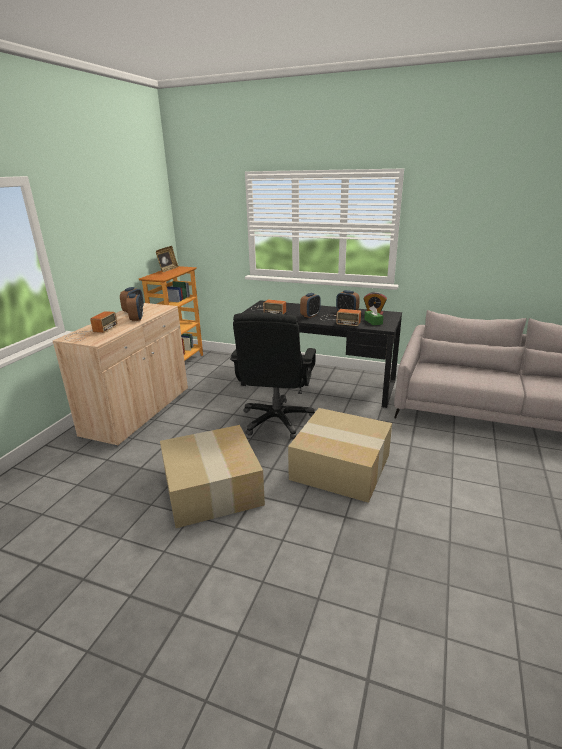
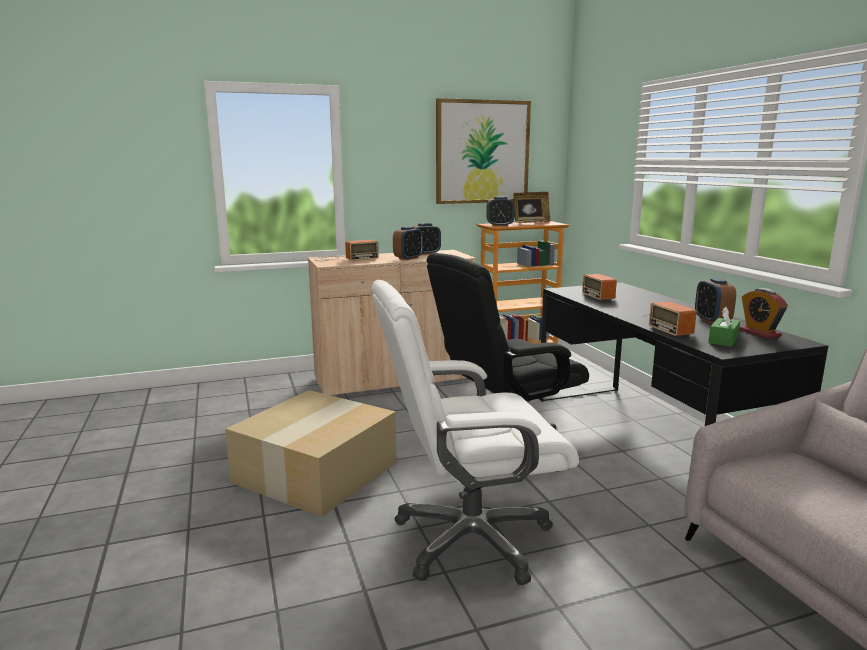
camera: 50 degrees right, 10 degrees down
cardboard box [288,408,392,503] -> white office chair [371,280,579,585]
alarm clock [300,293,321,318] -> alarm clock moved to [486,197,515,226]
none -> picture [436,98,531,204]

